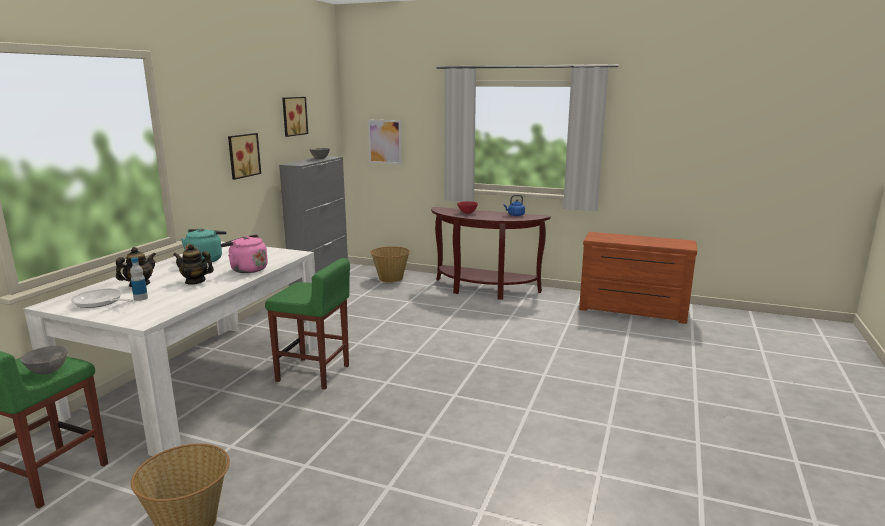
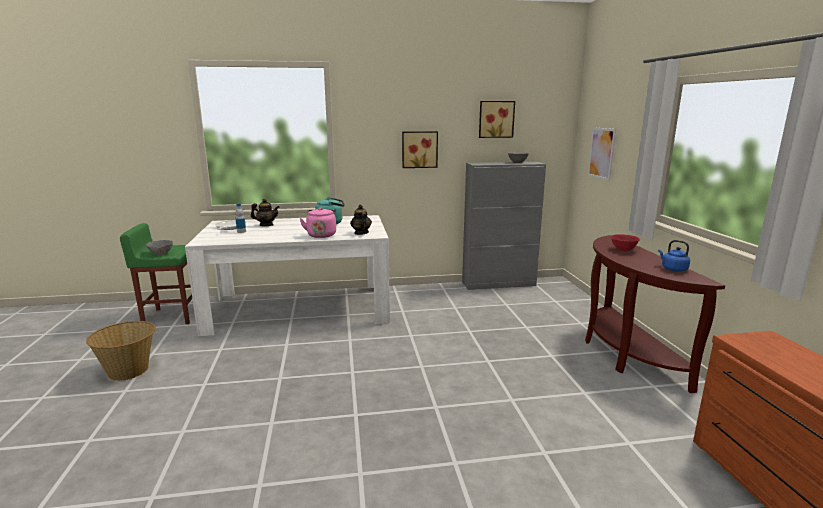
camera: 60 degrees right, 0 degrees up
teapot [173,244,214,285] -> teapot moved to [350,205,372,235]
green stool [265,258,350,390] -> none
basket [370,246,410,283] -> none

